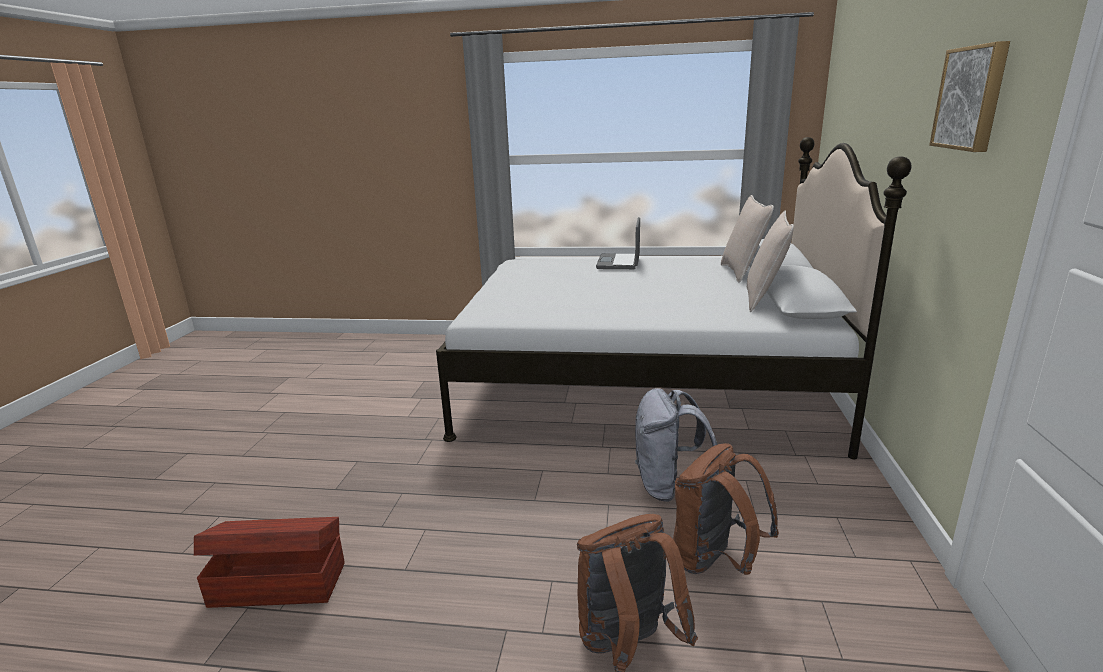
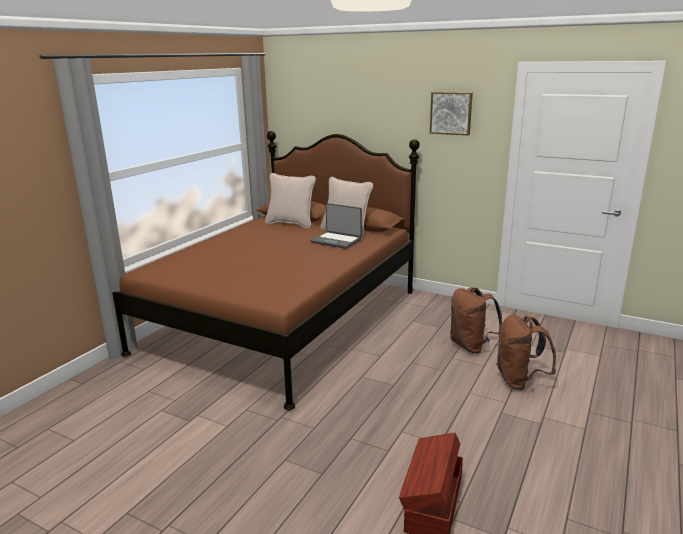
camera: 70 degrees left, 0 degrees up
white bed [436,137,911,459] -> brown bed [112,131,420,410]
laptop [596,217,640,269] -> laptop moved to [310,203,362,249]
grey backpack [635,388,717,502] -> none

